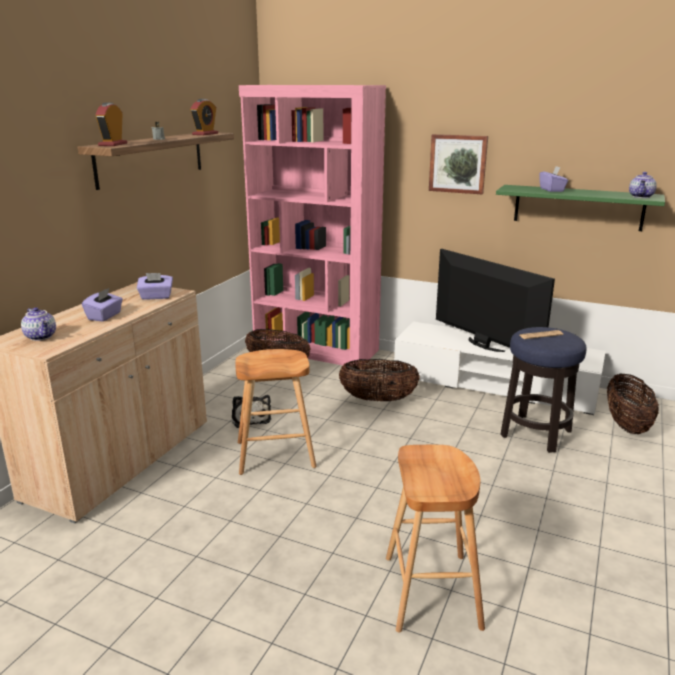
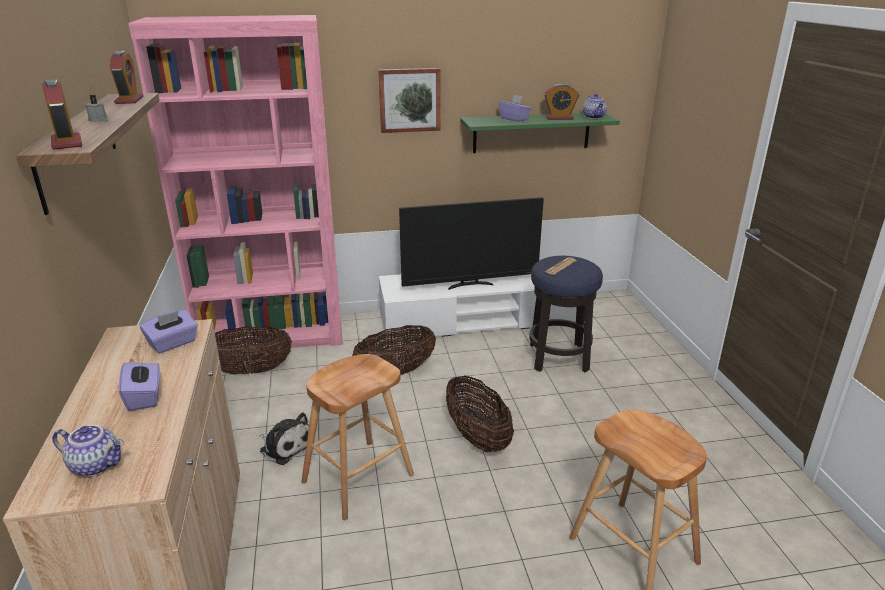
camera: 35 degrees left, 5 degrees up
television [436,249,555,352] -> television turned 150 degrees clockwise [399,197,544,290]
basket [607,374,659,434] -> basket moved to [446,376,514,452]
none -> alarm clock [544,84,579,120]

